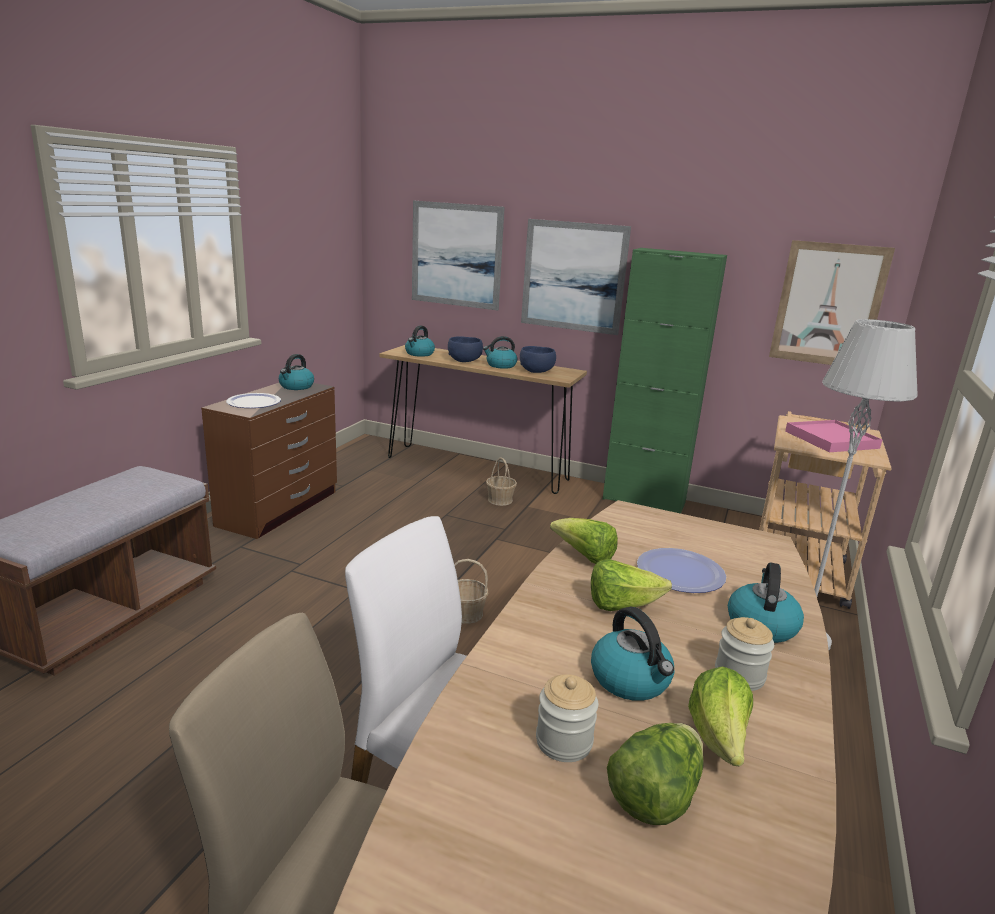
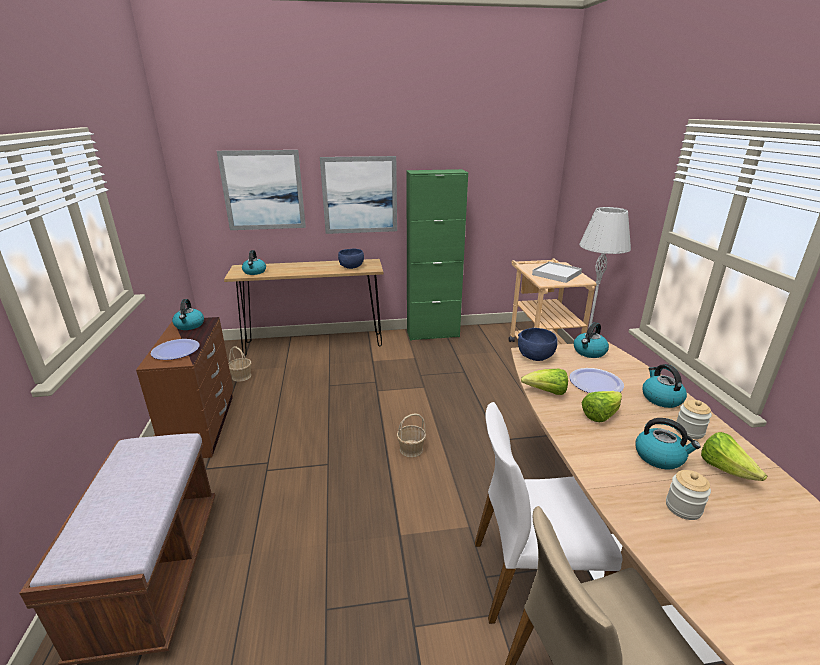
camera: 30 degrees left, 5 degrees up
blue bowl [448,336,483,362] -> blue bowl moved to [518,328,558,361]
kettle [483,336,517,369] -> kettle moved to [574,322,609,358]
basket [486,458,517,506] -> basket moved to [228,346,252,382]
lettuce [607,723,704,825] -> none
picture [769,240,895,365] -> none
pink tray [785,420,883,452] -> white tray [532,262,582,283]

